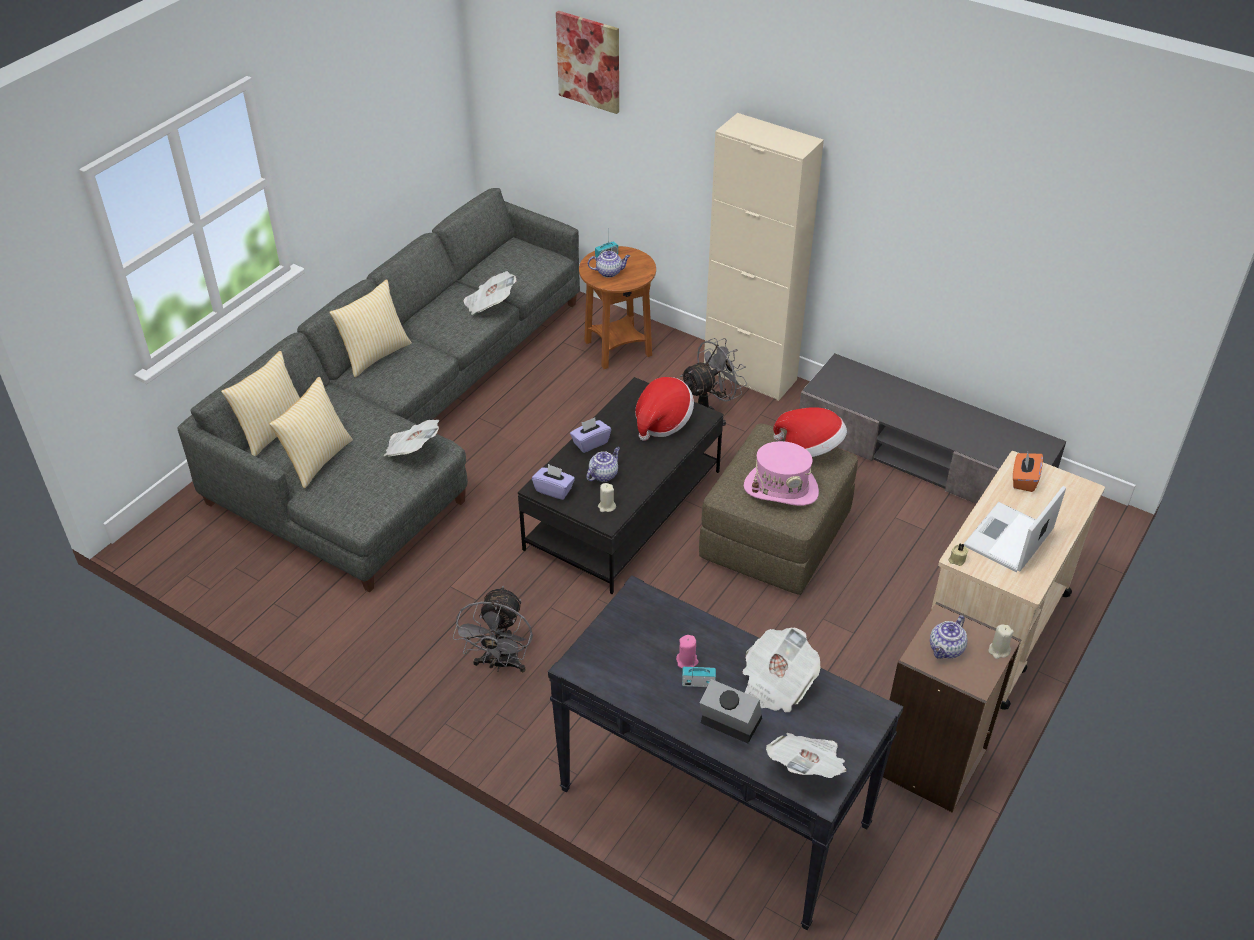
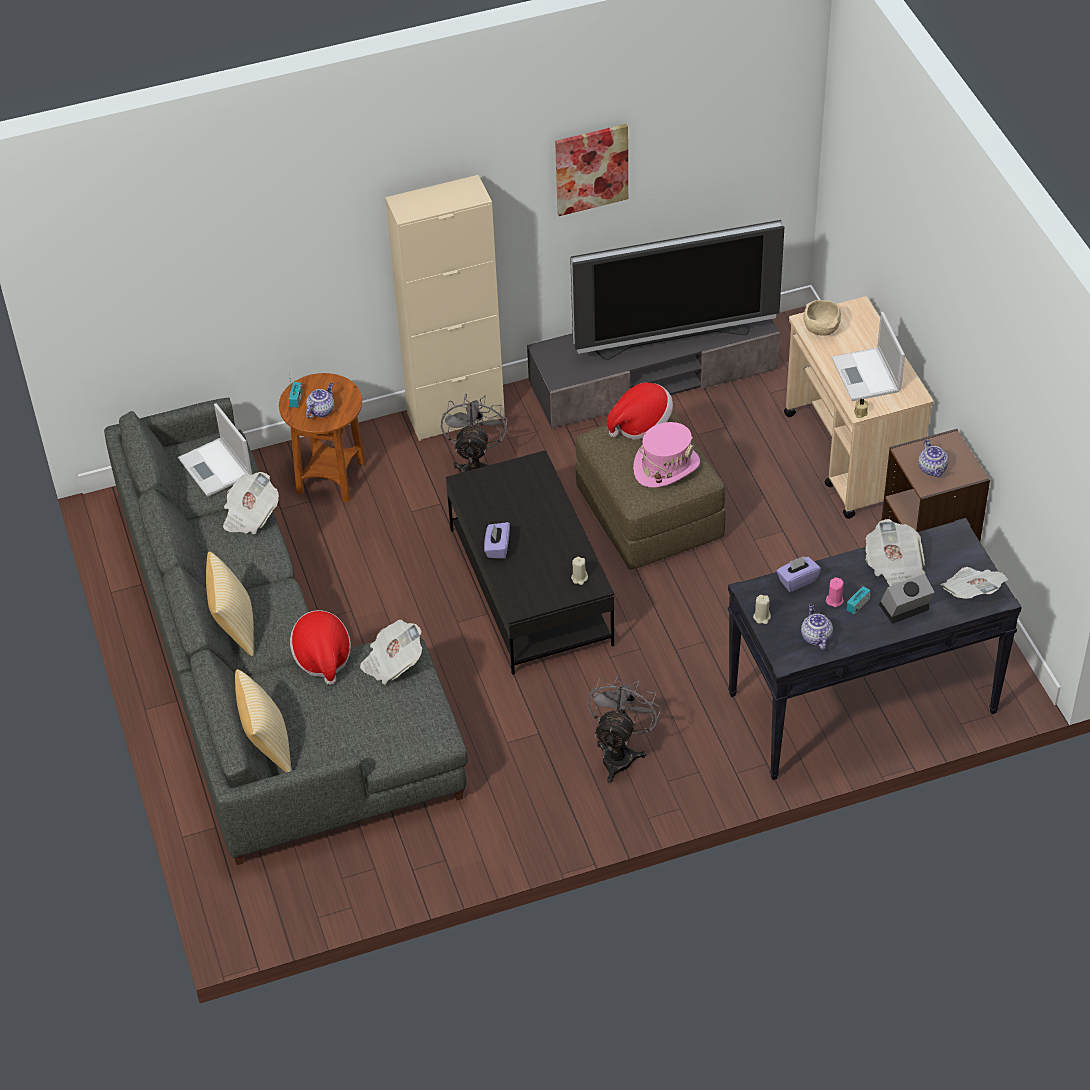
camera: 50 degrees left, 5 degrees up
pillow [269,377,353,488] -> none
grey fan [453,586,533,672] -> grey fan turned 120 degrees counterclockwise [587,674,661,783]
purple tissue box [532,464,575,500] -> purple tissue box moved to [776,556,821,592]
picture [556,11,619,114] -> picture moved to [555,124,628,216]
teapot [586,447,620,482] -> teapot moved to [801,604,833,650]
hat [635,377,694,441] -> hat moved to [290,610,351,685]
beige candle [988,624,1014,659] -> beige candle moved to [753,595,771,624]
orange tissue box [1013,452,1043,492] -> beige bowl [803,300,841,336]
none -> laptop [178,403,252,497]
none -> television [570,220,784,360]

